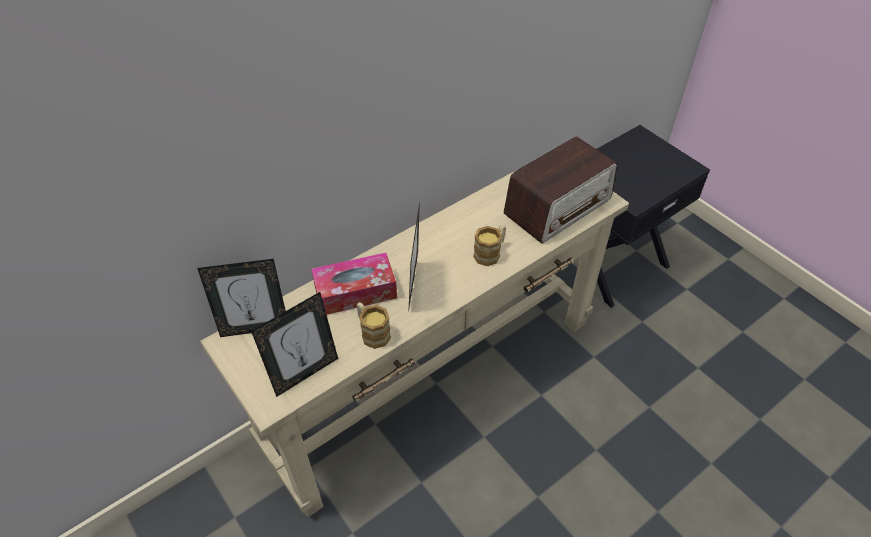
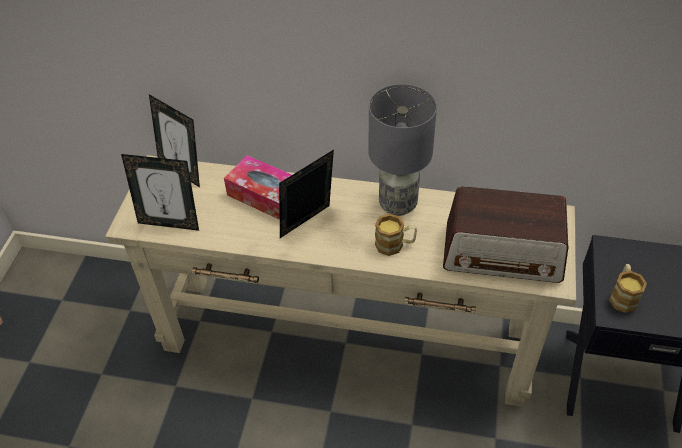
camera: 50 degrees right, 0 degrees up
mug [356,302,391,349] -> mug moved to [609,264,647,313]
none -> grey table lamp [369,84,437,216]

